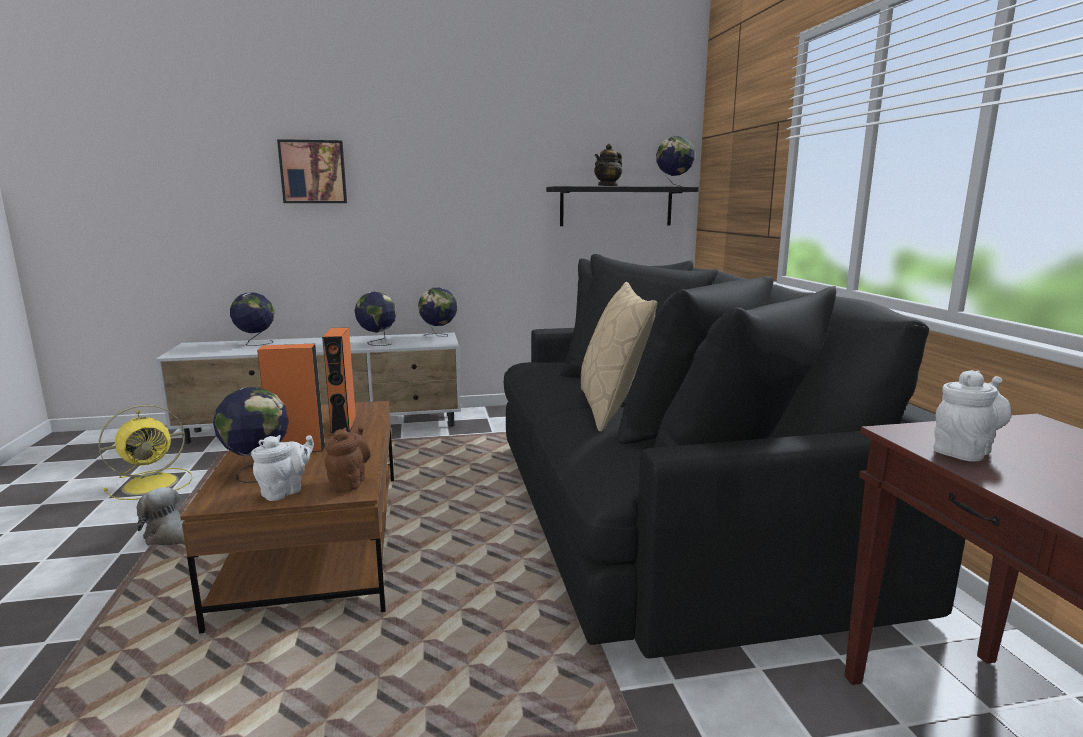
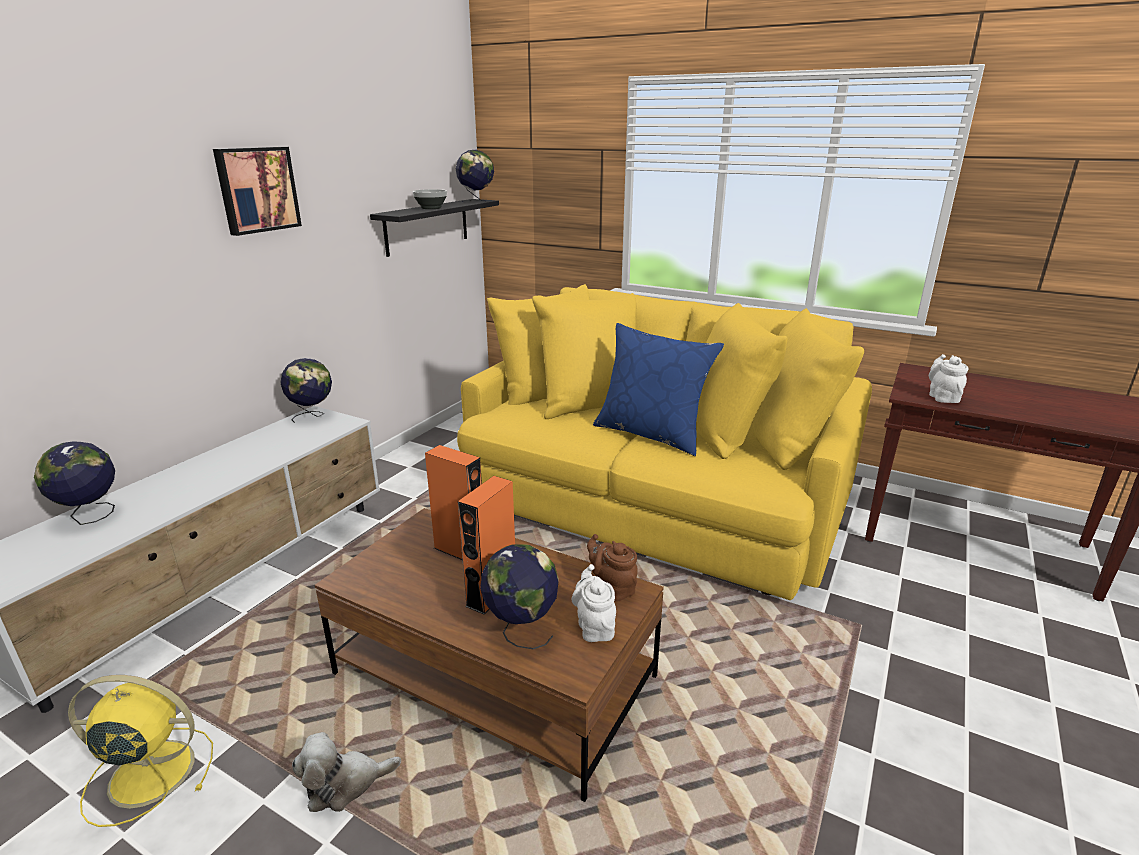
camera: 50 degrees left, 10 degrees up
yellow fan [99,405,193,500] -> yellow fan turned 90 degrees counterclockwise [68,675,213,827]
picture [277,139,347,203] -> picture moved to [213,147,302,236]
globe [355,292,396,346] -> none
black sofa [504,254,965,658] -> yellow sofa [457,284,872,600]
beige pillow [581,282,657,432] -> blue pillow [593,323,724,456]
teapot [594,144,622,186] -> bowl [412,189,447,209]

